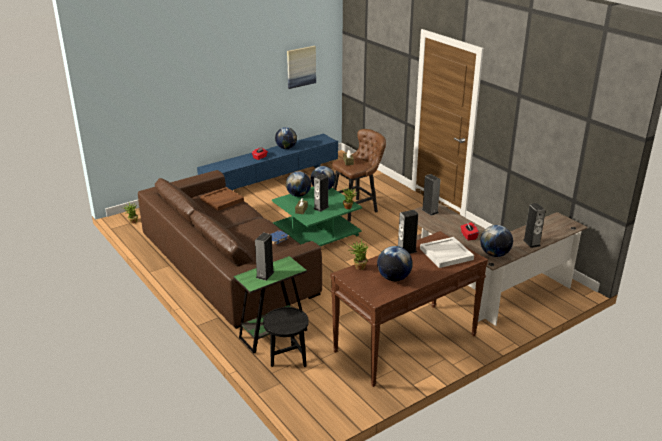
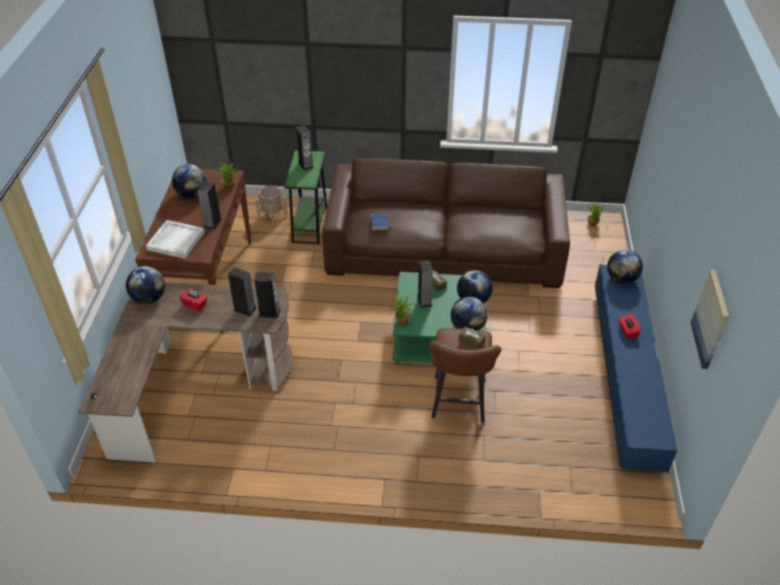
camera: 130 degrees right, 15 degrees up
brown tray [200,187,244,211] -> none
black side table [263,307,309,367] -> beige planter [255,185,288,226]
globe [275,127,297,149] -> globe moved to [607,250,643,284]
speaker [523,203,546,248] -> speaker moved to [228,267,257,316]

